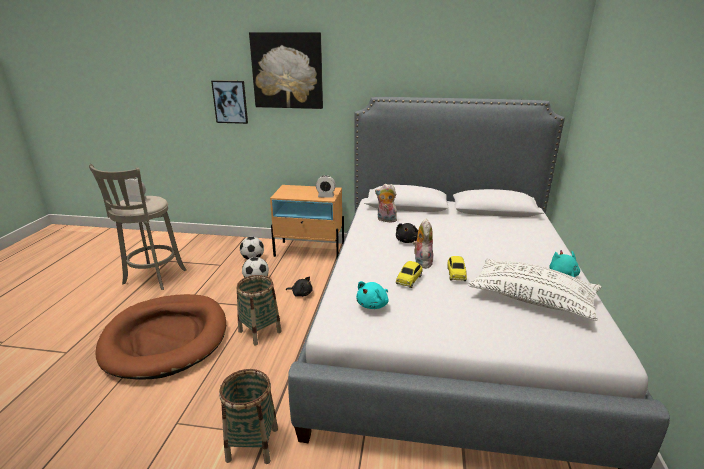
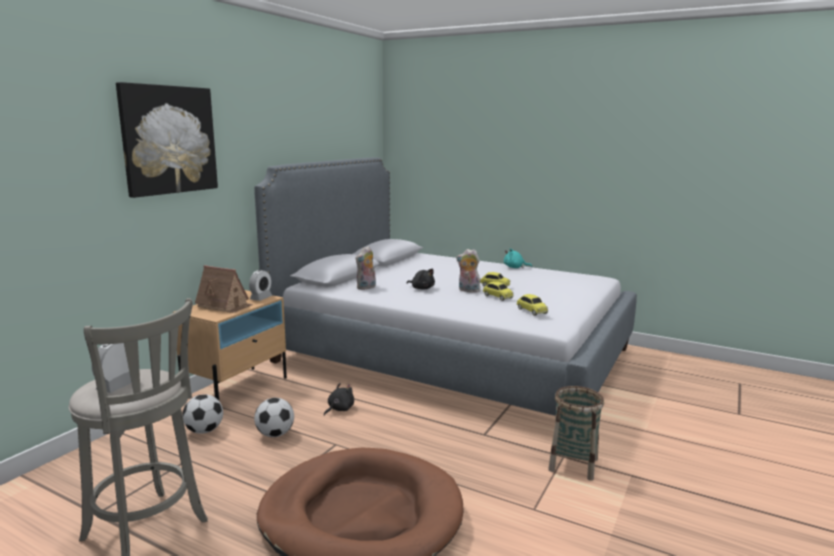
camera: 70 degrees left, 10 degrees down
picture [211,80,248,124] -> none
basket [237,275,282,346] -> none
turquoise plush toy [356,281,389,309] -> toy car [517,294,548,316]
white pillow [468,258,602,321] -> none
none -> toy house [195,265,253,313]

